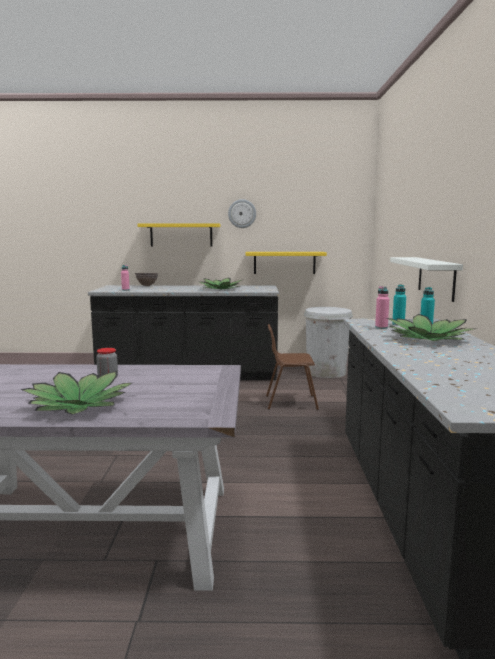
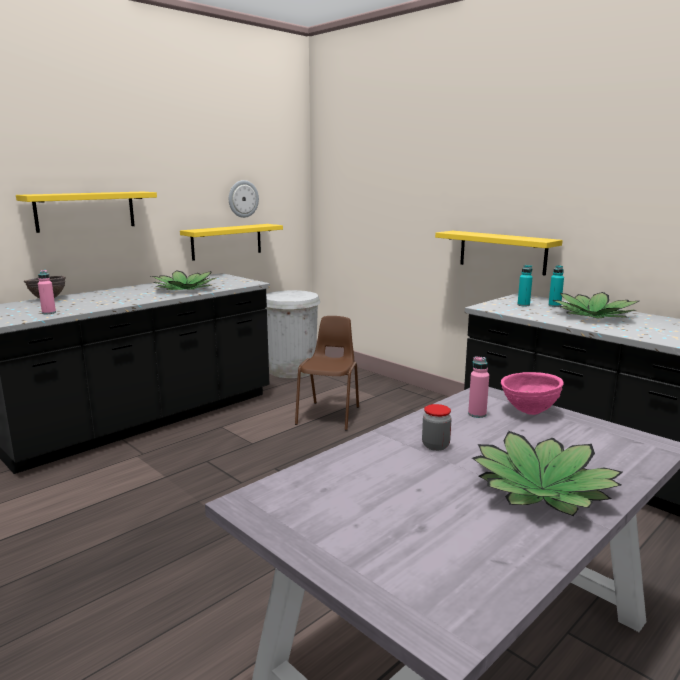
camera: 45 degrees left, 5 degrees up
wall clock [228,199,256,228] -> wall clock moved to [229,180,259,218]
brown chair [266,324,319,410] -> brown chair turned 150 degrees clockwise [295,316,359,431]
pink bottle [375,286,389,329] -> pink bottle moved to [468,356,489,418]
white shelf [390,257,463,302] -> yellow shelf [435,231,563,276]
none -> pink bowl [501,372,564,415]

